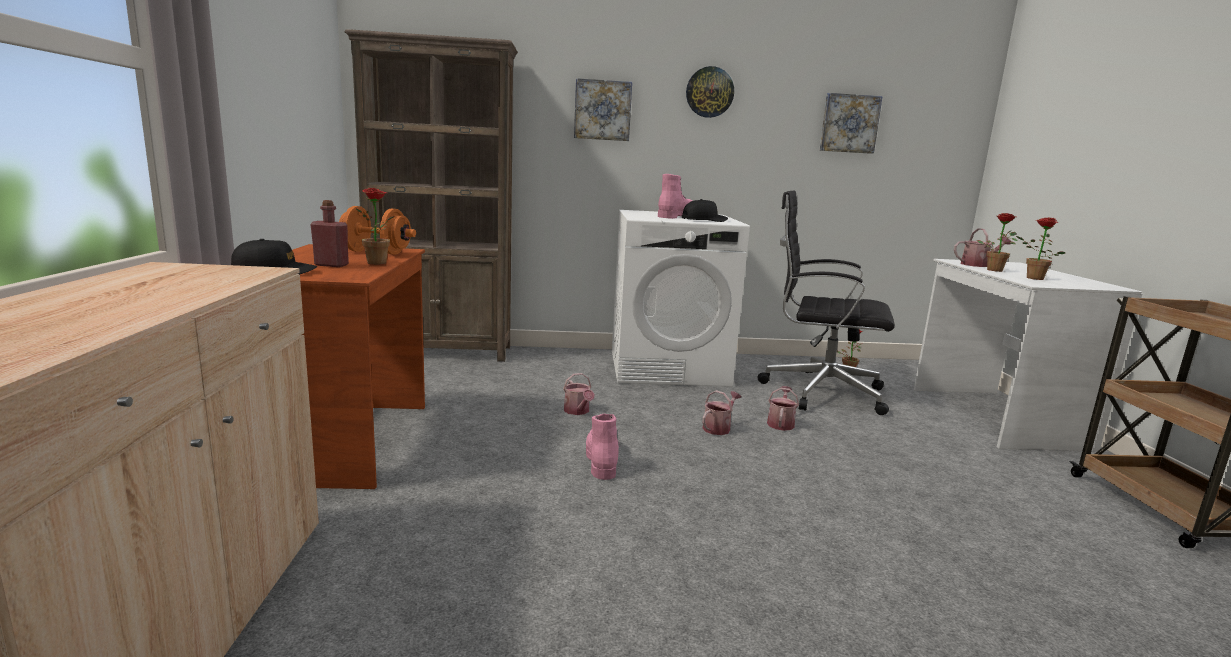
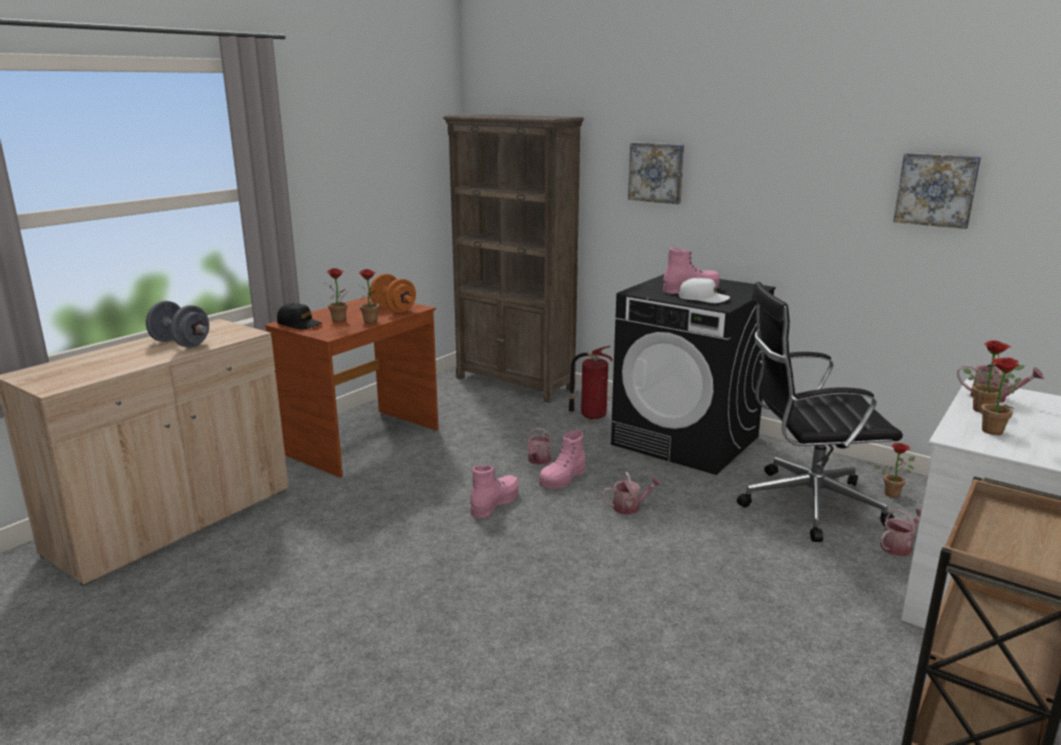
camera: 40 degrees right, 5 degrees up
red bottle [310,200,349,267] -> potted plant [325,268,349,322]
white washing machine [612,210,750,387] -> black washing machine [611,274,776,475]
black cap [682,199,728,222] -> white cap [679,277,730,303]
wall clock [686,66,734,118] -> none
black office chair [757,190,895,415] -> black office chair turned 60 degrees counterclockwise [737,282,903,542]
watering can [767,386,799,431] -> watering can moved to [880,509,921,556]
none -> grey dumbbell [146,301,209,348]
none -> pink boot [539,430,585,489]
none -> fire extinguisher [569,346,613,420]

